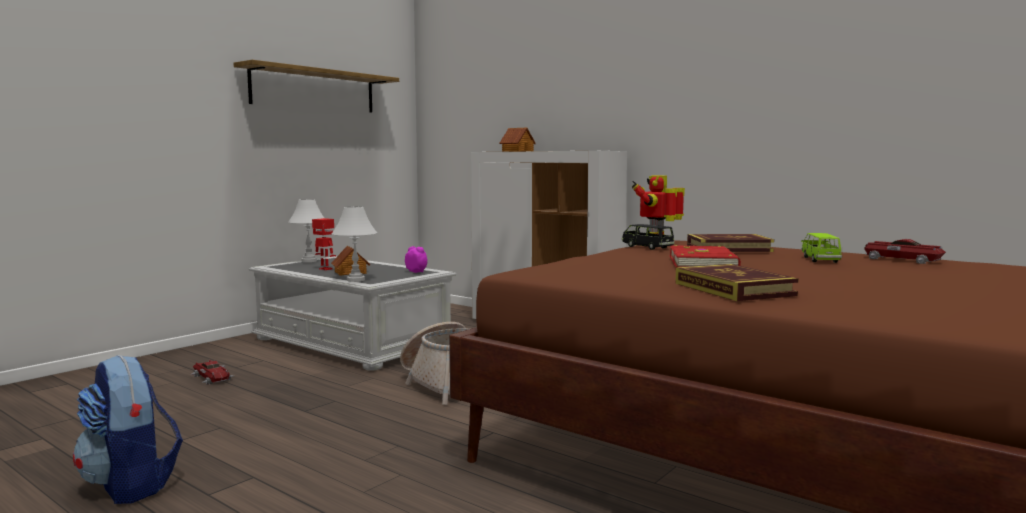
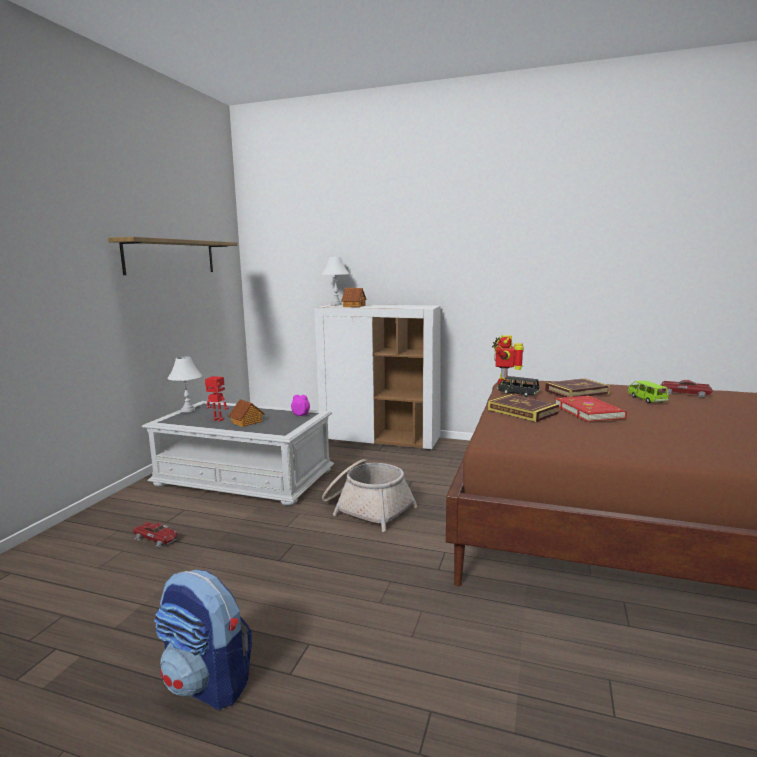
camera: 20 degrees left, 5 degrees up
white table lamp [332,206,377,282] -> white table lamp moved to [321,257,349,305]
book [675,264,799,301] -> book moved to [488,394,559,422]

